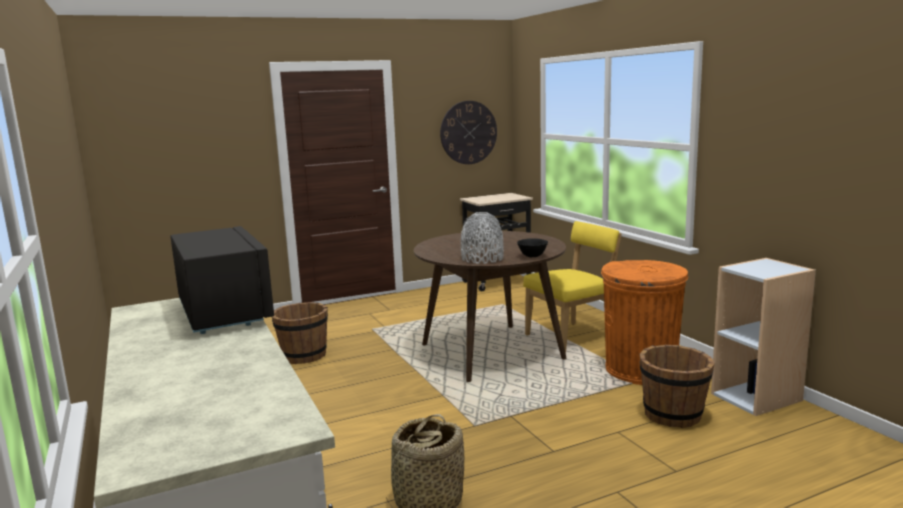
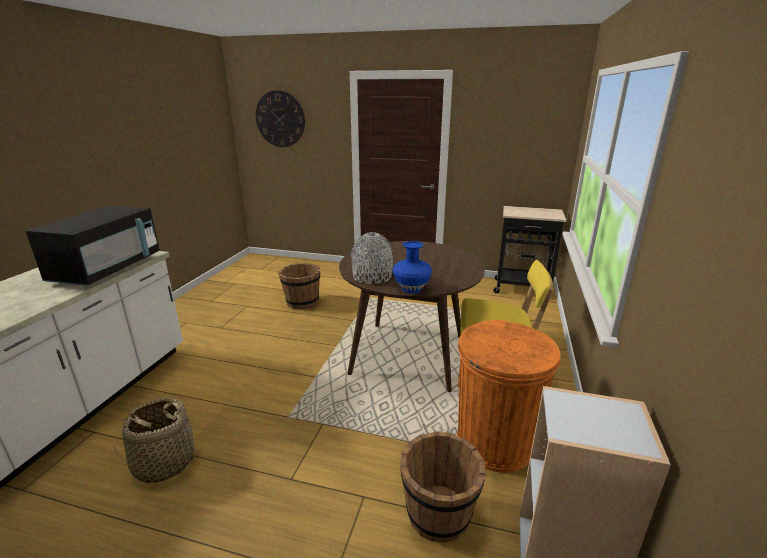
camera: 40 degrees right, 10 degrees up
wall clock [440,101,497,164] -> wall clock moved to [256,90,305,147]
black bowl [517,238,548,258] -> blue vase [393,241,432,293]

